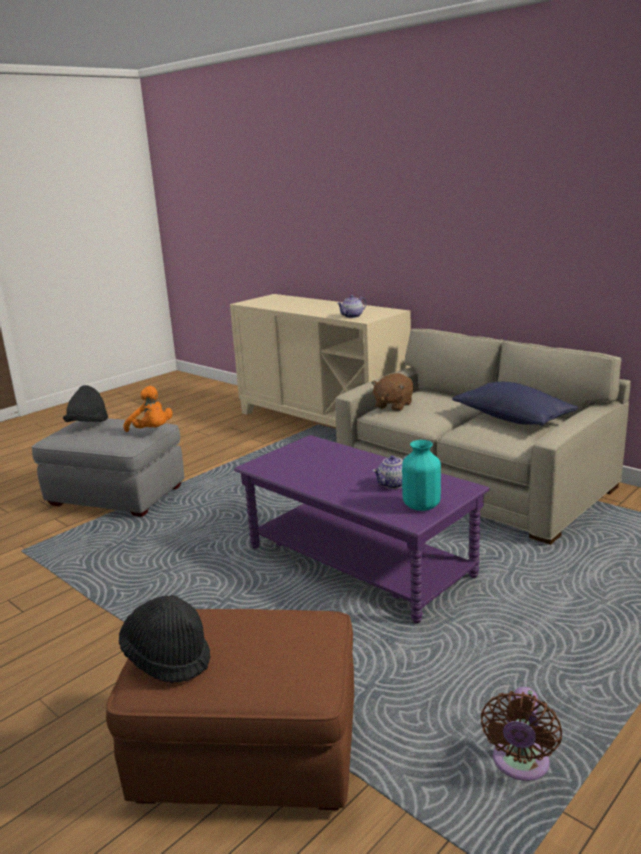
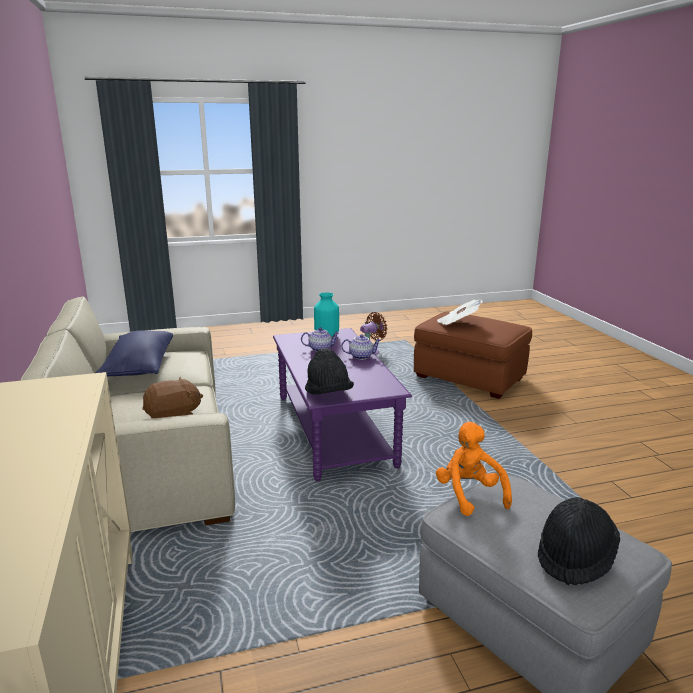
camera: 150 degrees left, 0 degrees up
black hat [119,595,210,683] -> black hat moved to [305,348,354,394]
teapot [337,295,366,318] -> teapot moved to [341,334,381,360]
none -> newspaper [437,300,483,325]

